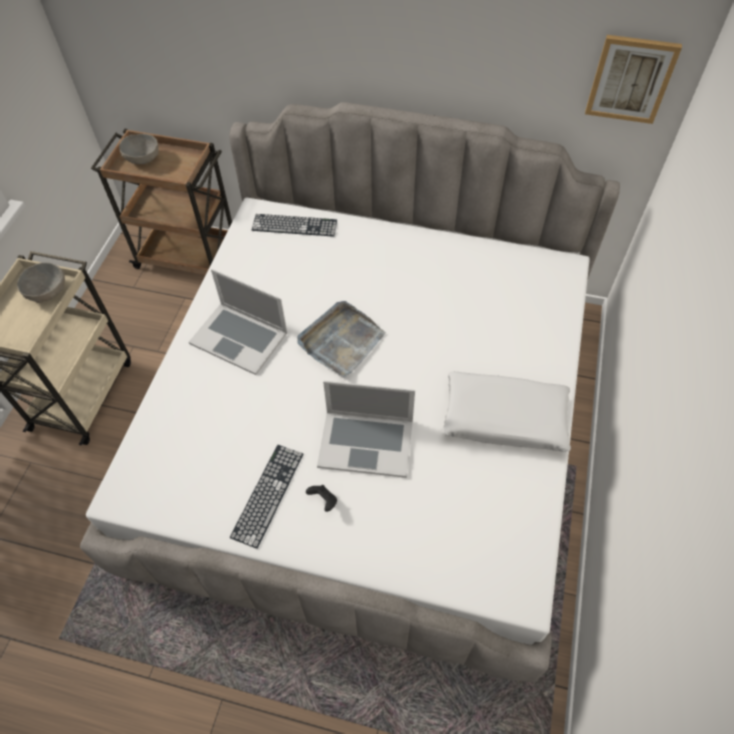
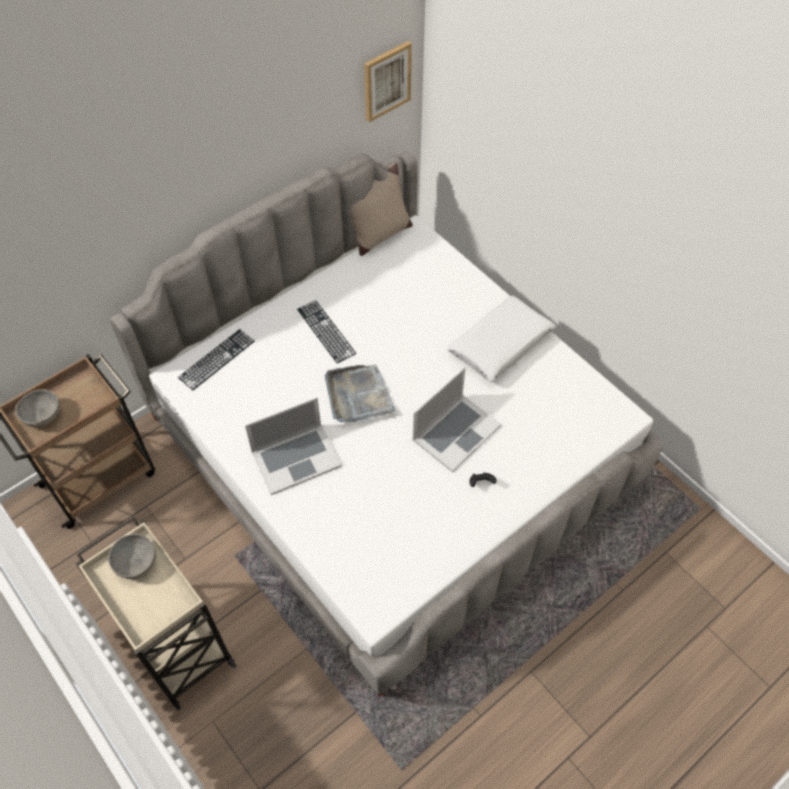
camera: 55 degrees left, 0 degrees up
keyboard [230,445,303,549] -> keyboard moved to [297,300,356,363]
none -> beige pillow [350,163,413,256]

